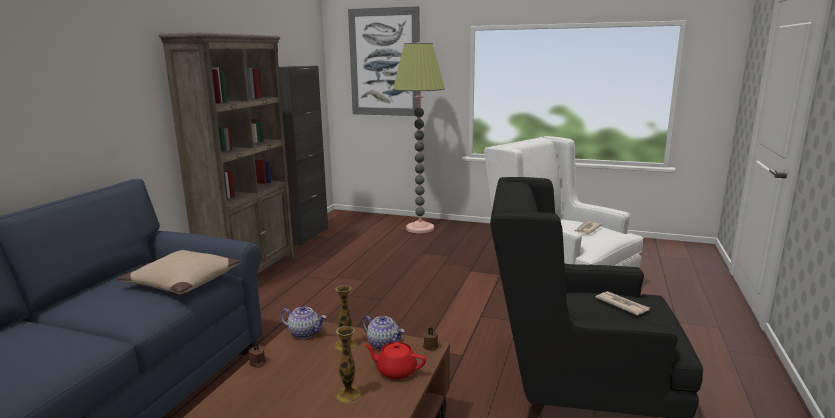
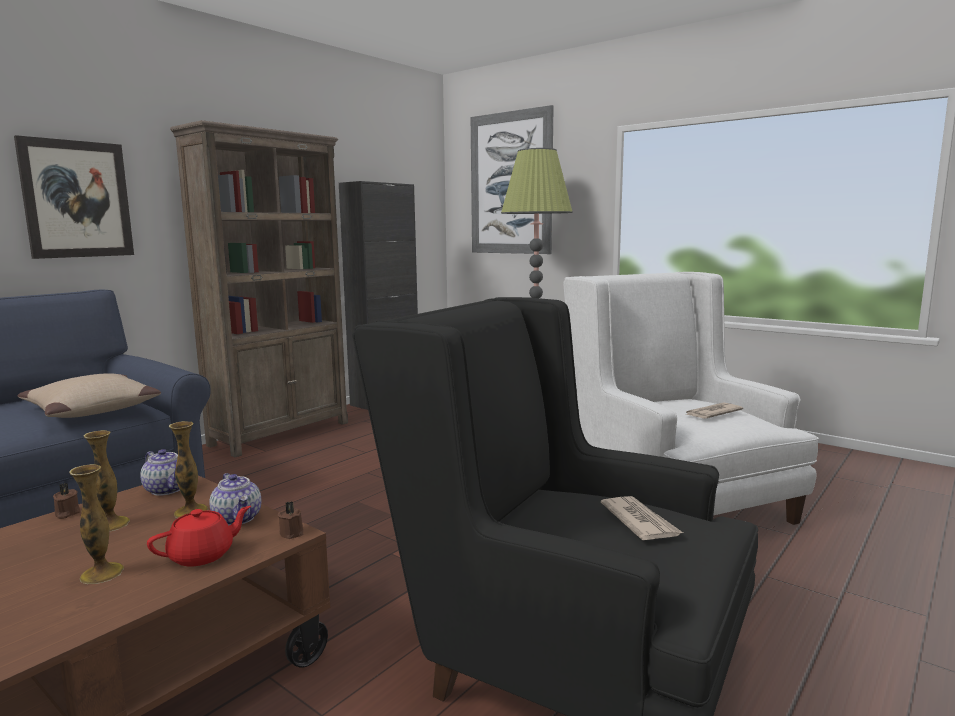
camera: 20 degrees right, 5 degrees down
red teapot [364,342,426,379] -> red teapot turned 105 degrees clockwise [147,506,251,566]
none -> picture [14,135,134,259]
none -> vase [84,430,130,532]

